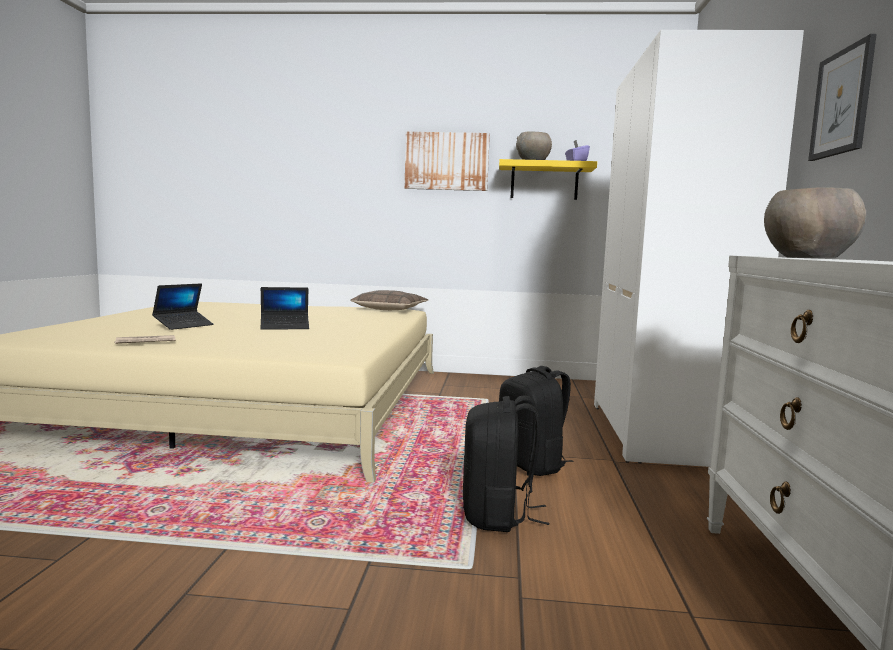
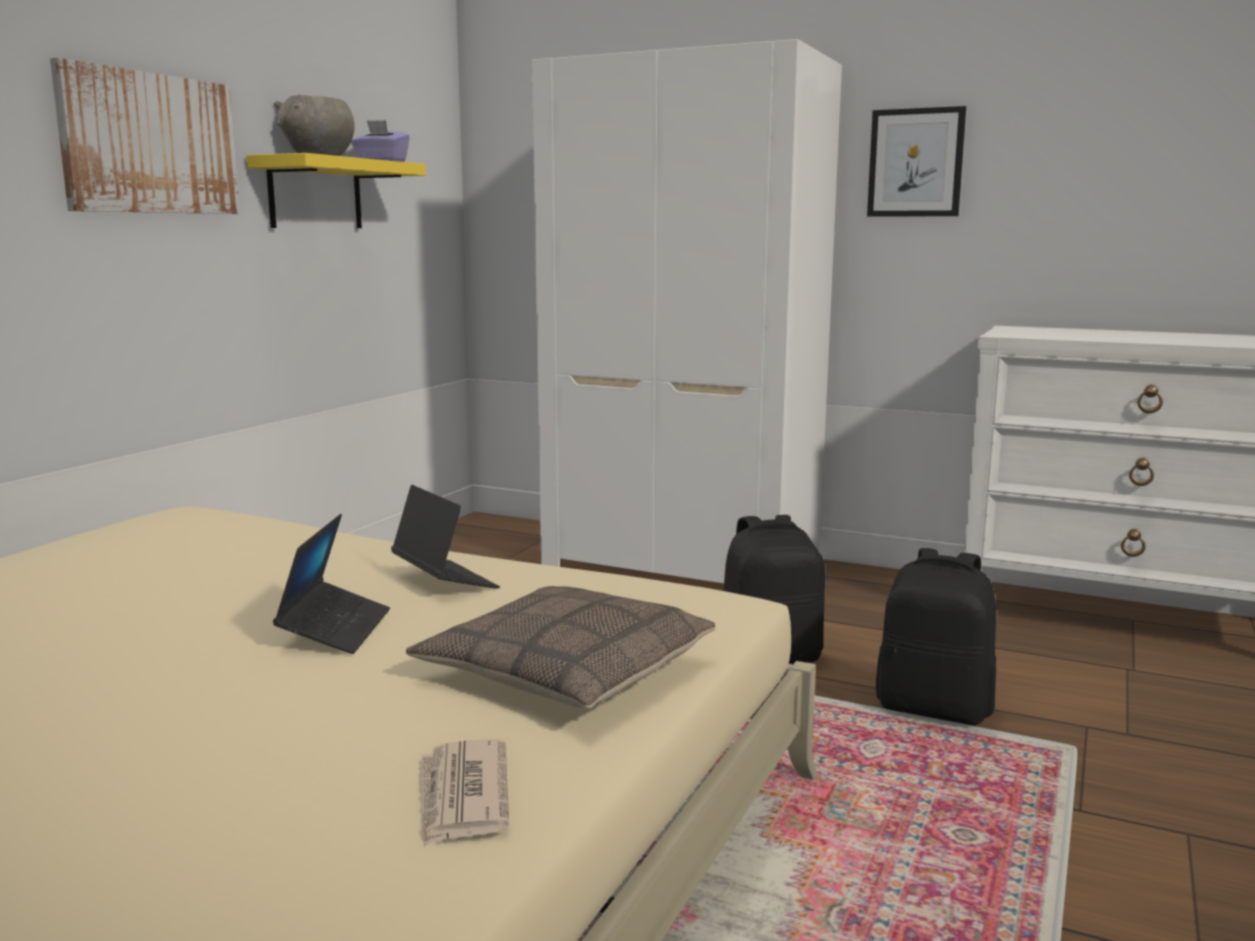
camera: 70 degrees left, 5 degrees up
laptop [152,284,214,330] -> laptop moved to [391,485,500,589]
pillow [350,290,429,310] -> pillow moved to [406,586,716,709]
grey bowl [764,187,866,258] -> none

